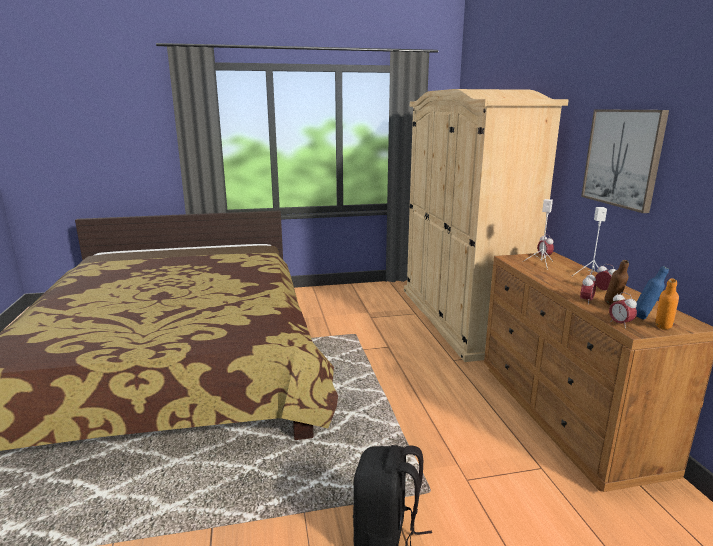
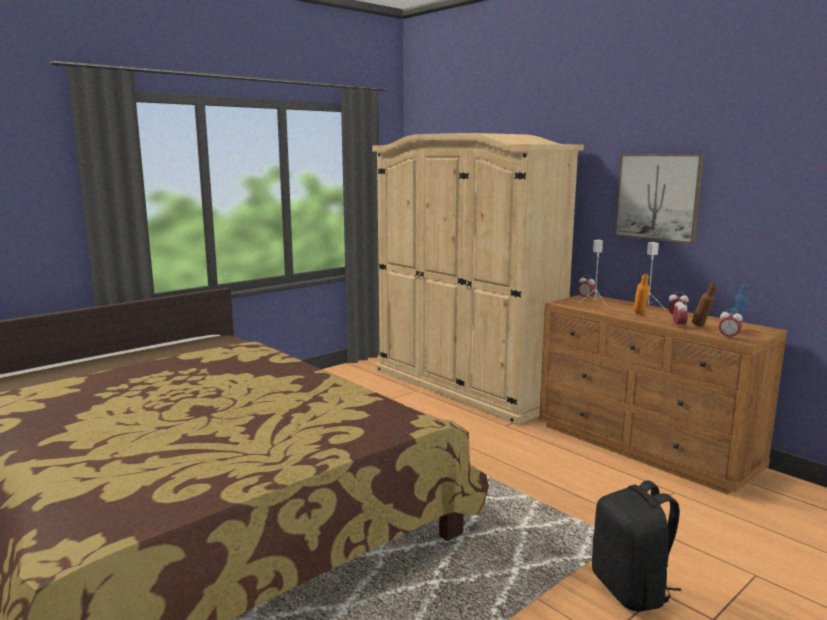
camera: 30 degrees left, 5 degrees down
orange bottle [656,278,679,330] -> orange bottle moved to [633,274,650,314]

